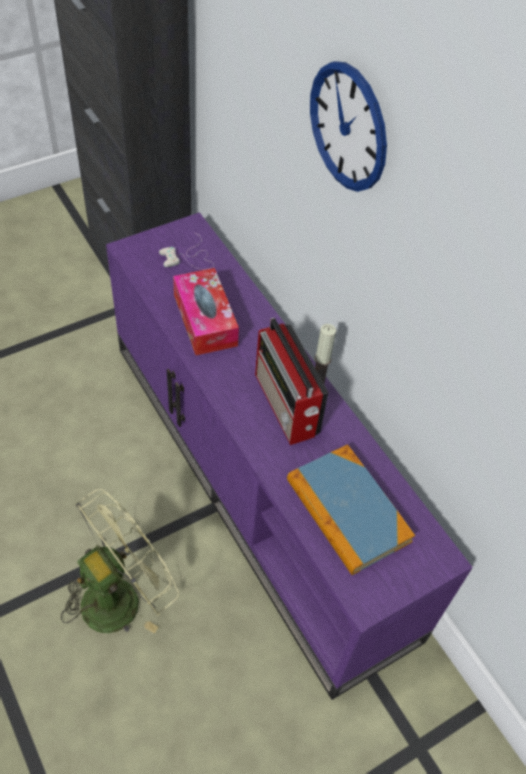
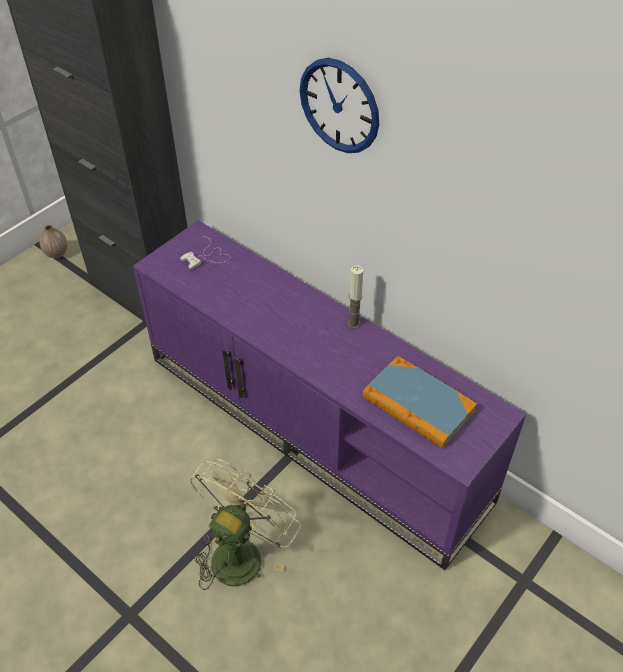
camera: 15 degrees left, 5 degrees down
tissue box [173,268,239,355] -> none
radio [255,318,328,445] -> none
none -> vase [39,225,68,258]

